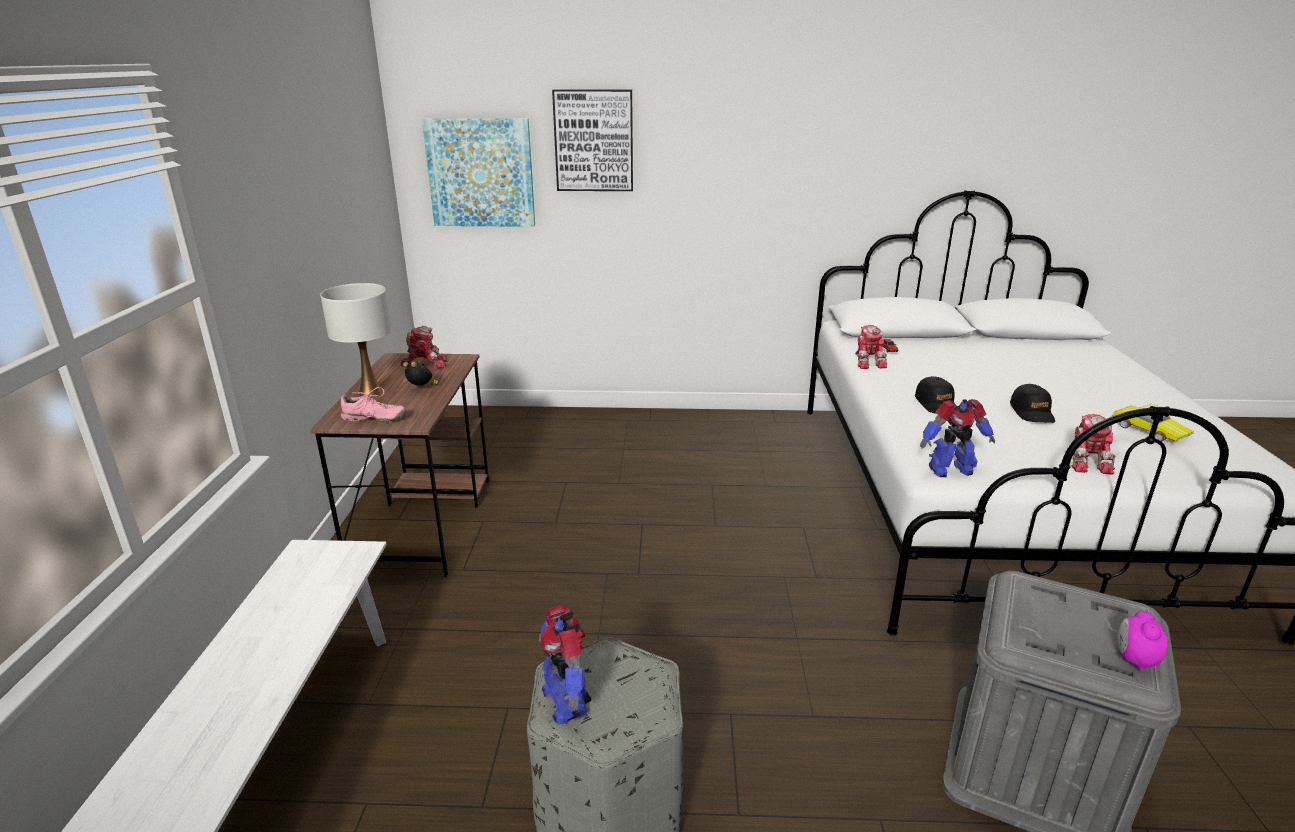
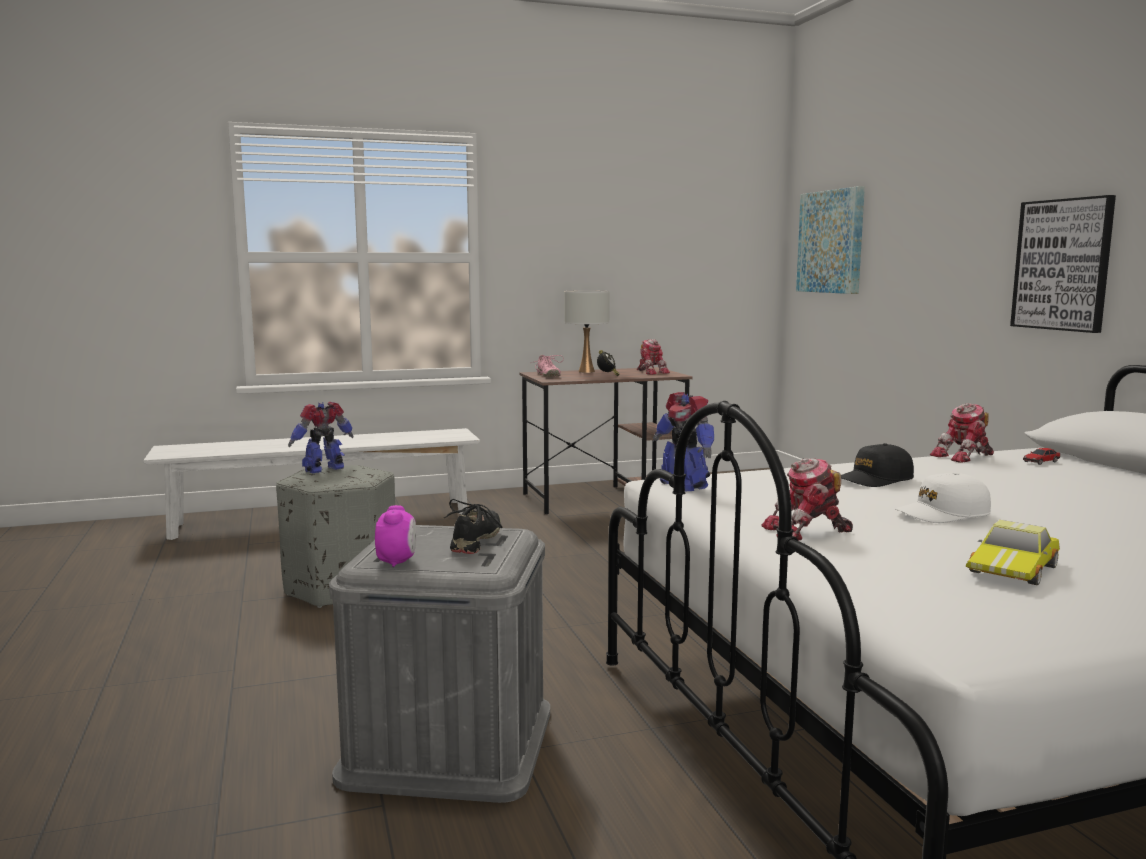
camera: 70 degrees right, 15 degrees down
picture [552,89,633,191] -> picture moved to [1010,195,1116,333]
black cap [1010,384,1055,423] -> white cap [895,472,991,523]
alarm clock [1117,611,1168,672] -> alarm clock turned 90 degrees clockwise [375,505,416,567]
none -> black shoe [444,499,502,554]

